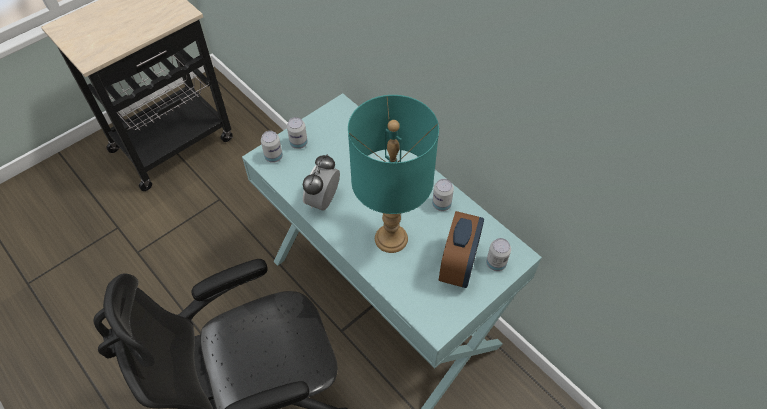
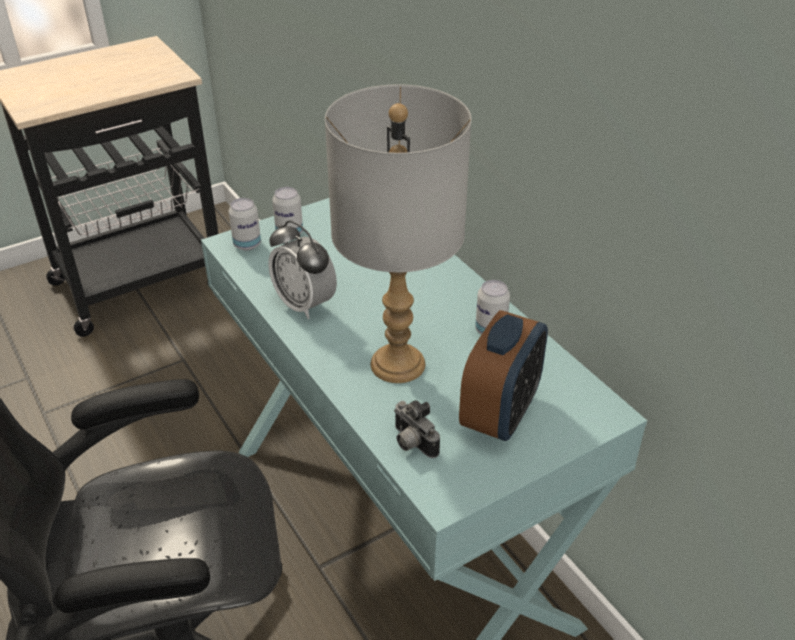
camera: 10 degrees right, 15 degrees down
alarm clock [303,154,340,211] -> alarm clock turned 75 degrees counterclockwise [268,220,337,319]
turquoise table lamp [348,95,439,253] -> grey table lamp [325,84,471,383]
can [486,238,511,271] -> none
none -> camera [394,400,440,458]

